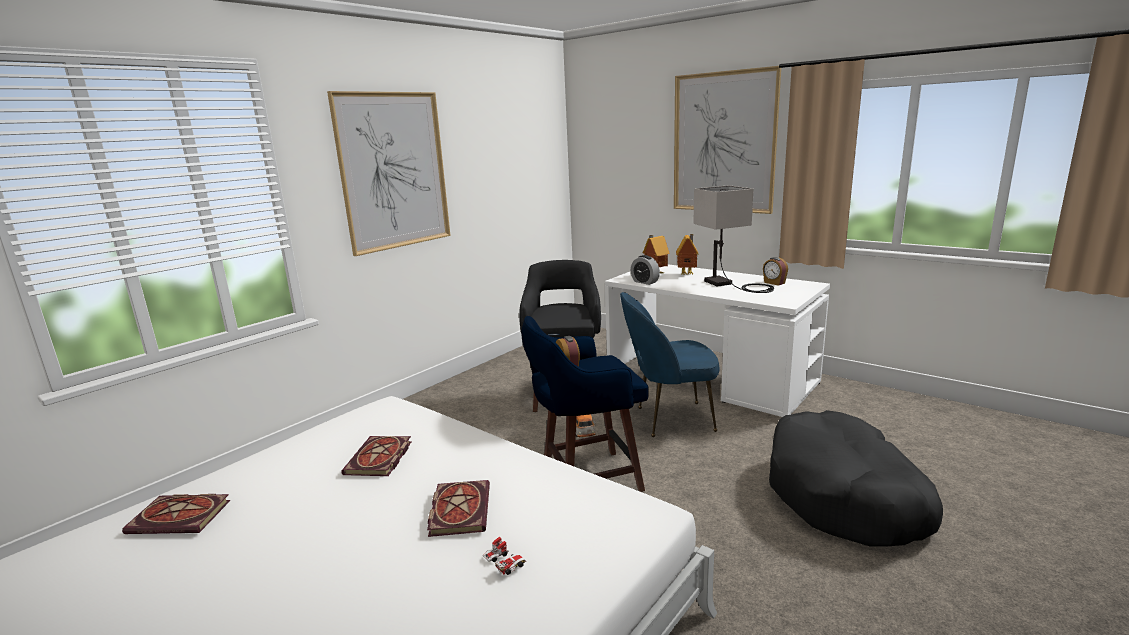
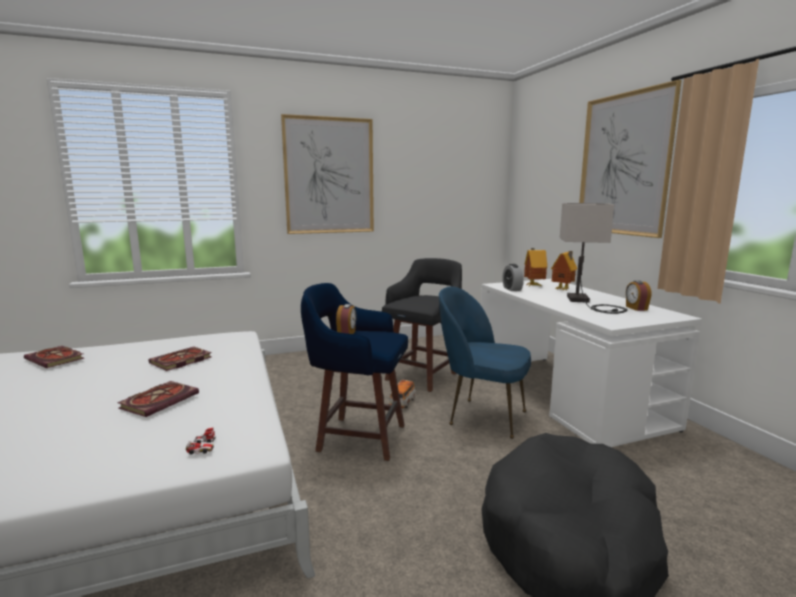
camera: 30 degrees right, 5 degrees down
toy car [483,537,526,575] -> toy car moved to [186,427,216,455]

